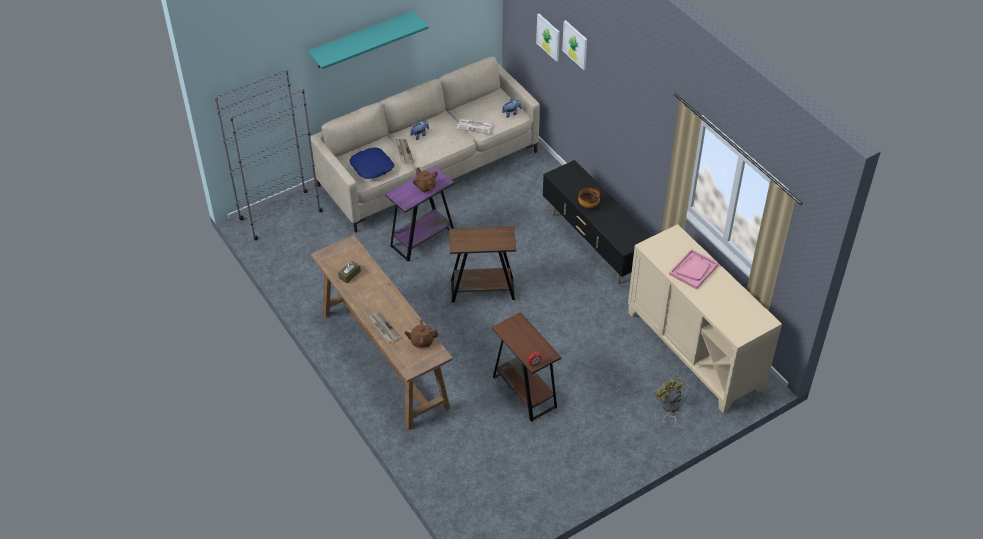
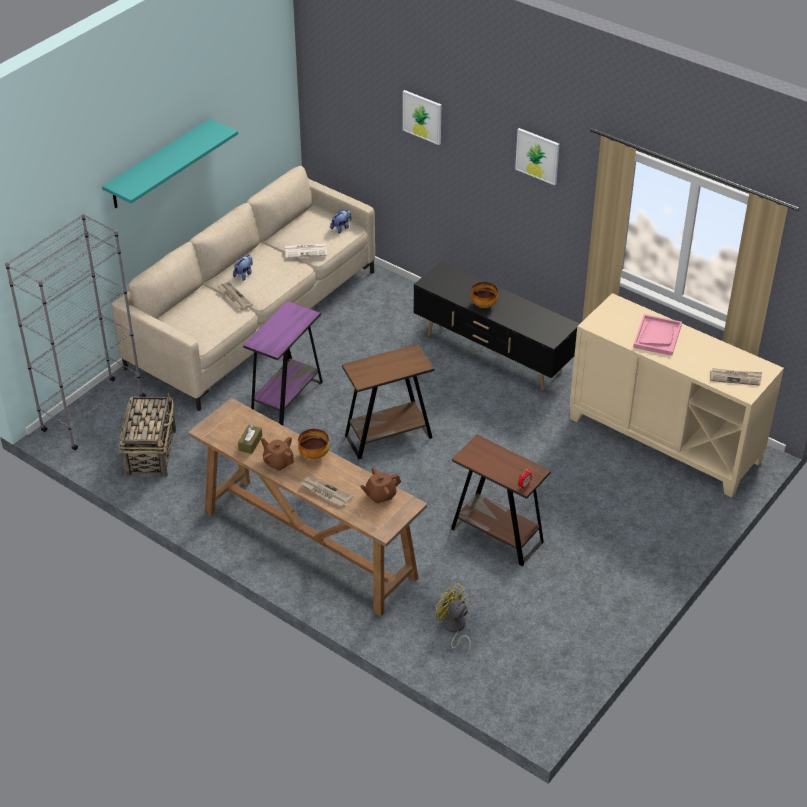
camera: 20 degrees left, 5 degrees down
blue pillow [349,148,394,179] -> none
brown teapot [412,167,438,193] -> brown teapot moved to [261,437,294,471]
picture [536,14,560,62] -> picture moved to [515,128,560,185]
yellow fan [656,377,684,431] -> yellow fan moved to [435,583,471,656]
none -> basket [119,393,176,478]
none -> bowl [298,429,329,459]
none -> newspaper [710,368,762,386]

